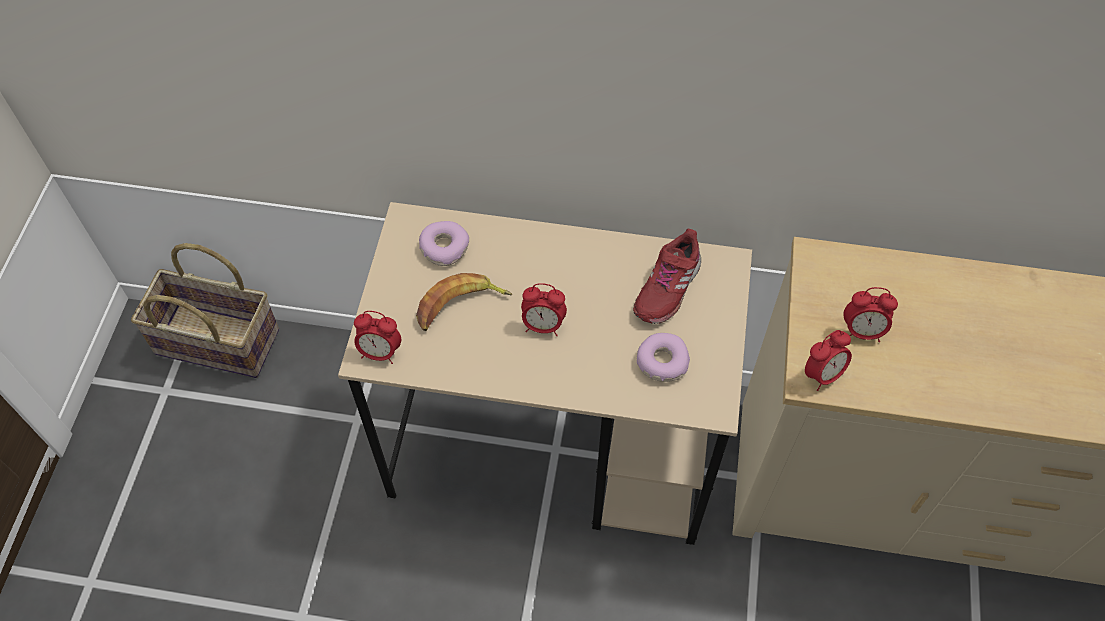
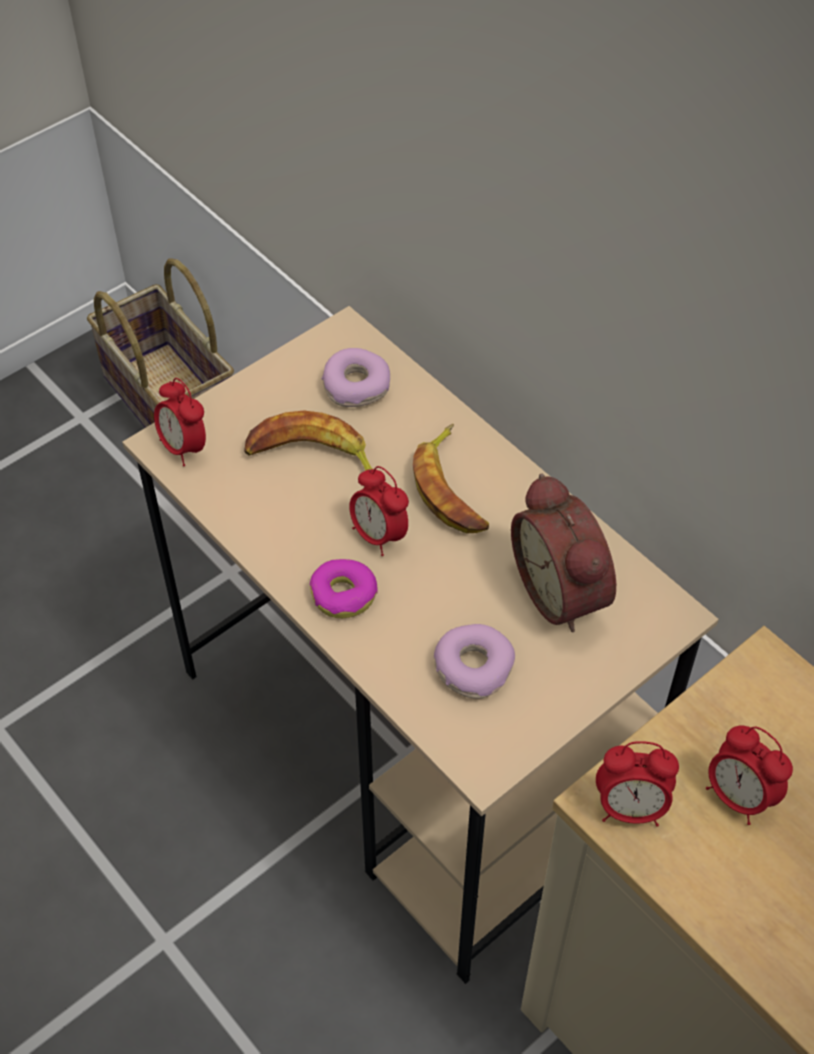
camera: 40 degrees right, 5 degrees down
red shoe [633,229,701,324] -> alarm clock [511,474,616,632]
none -> donut [310,559,378,618]
none -> banana [413,424,489,534]

